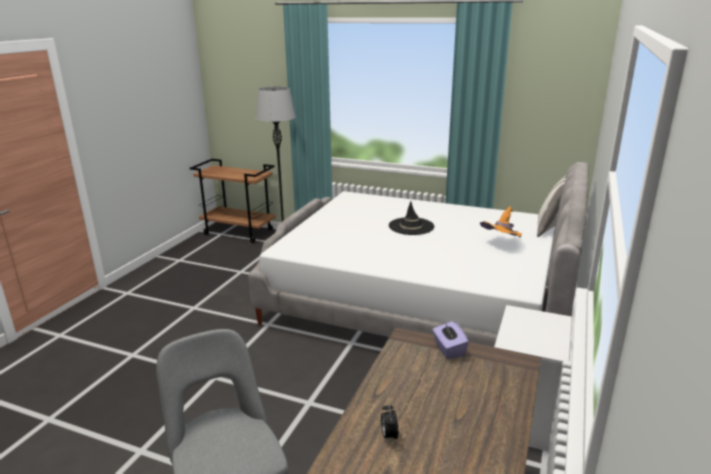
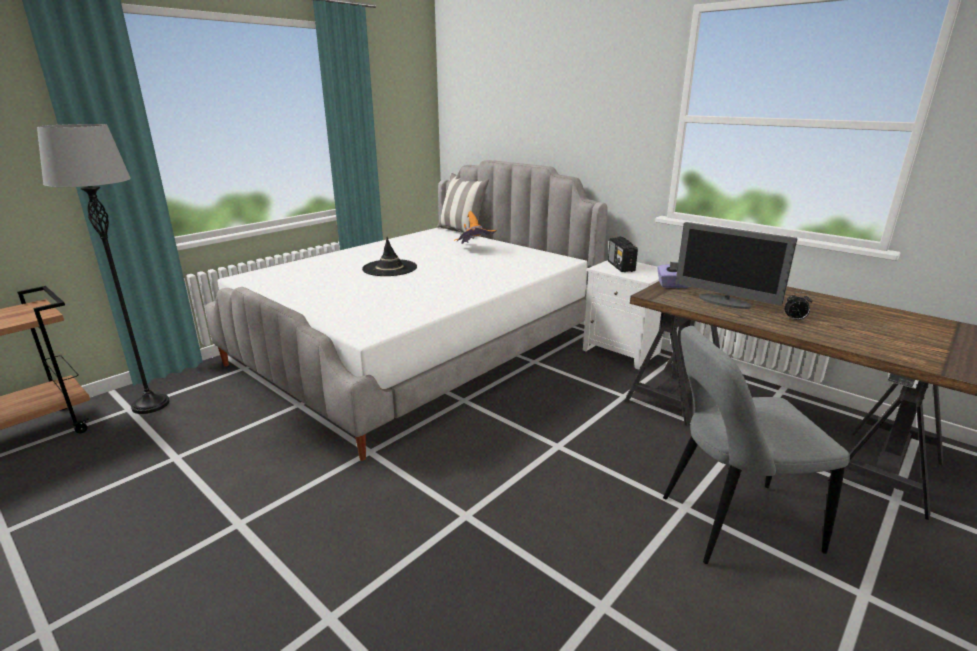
camera: 70 degrees left, 0 degrees up
none -> radio [608,237,638,272]
none -> monitor [675,222,797,309]

